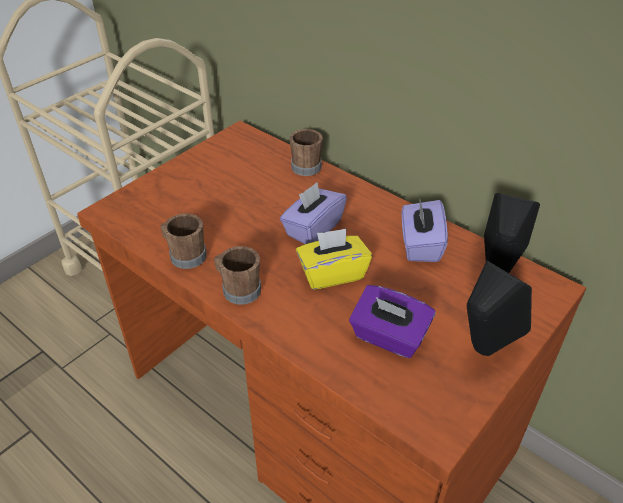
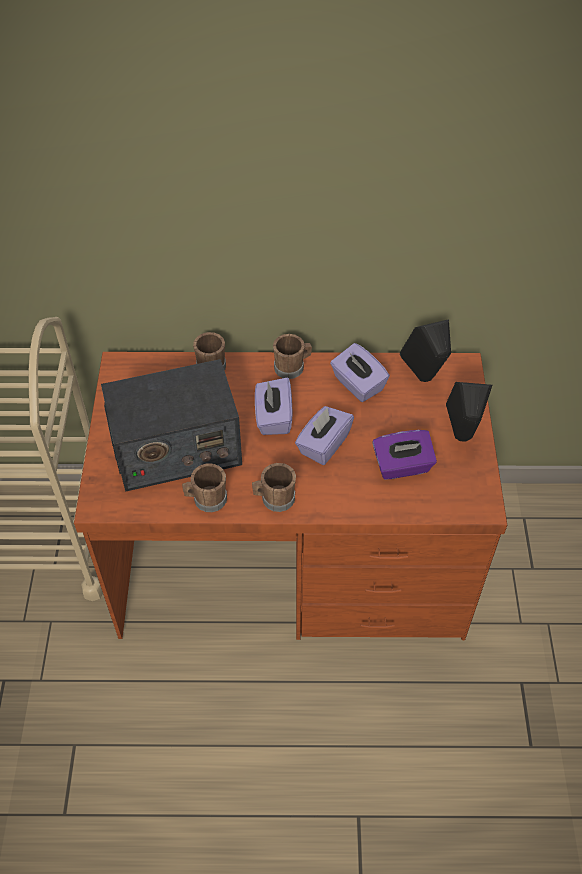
camera: 40 degrees left, 10 degrees up
yellow tissue box [296,228,372,290] -> purple tissue box [295,406,354,465]
none -> radio [101,359,242,492]
none -> brown mug [273,334,312,379]

